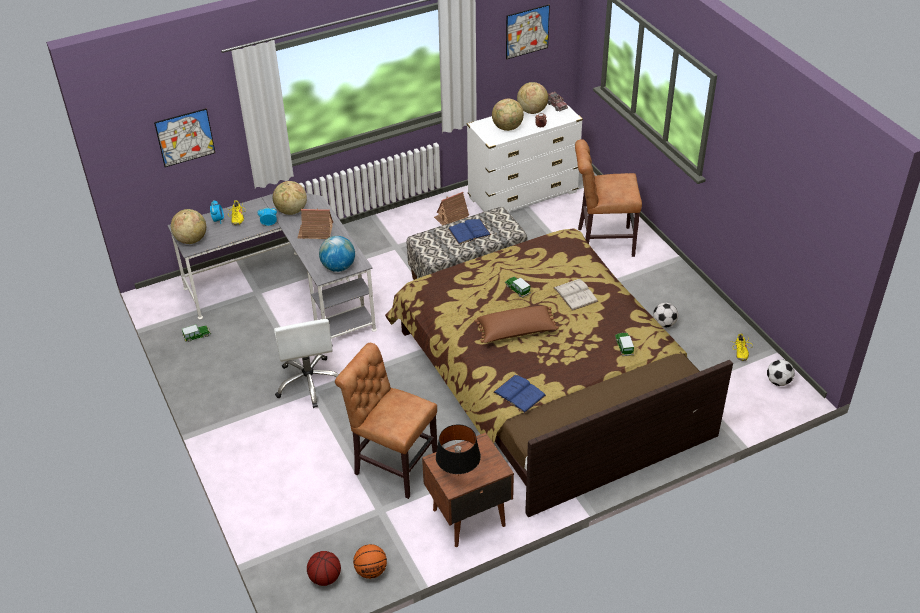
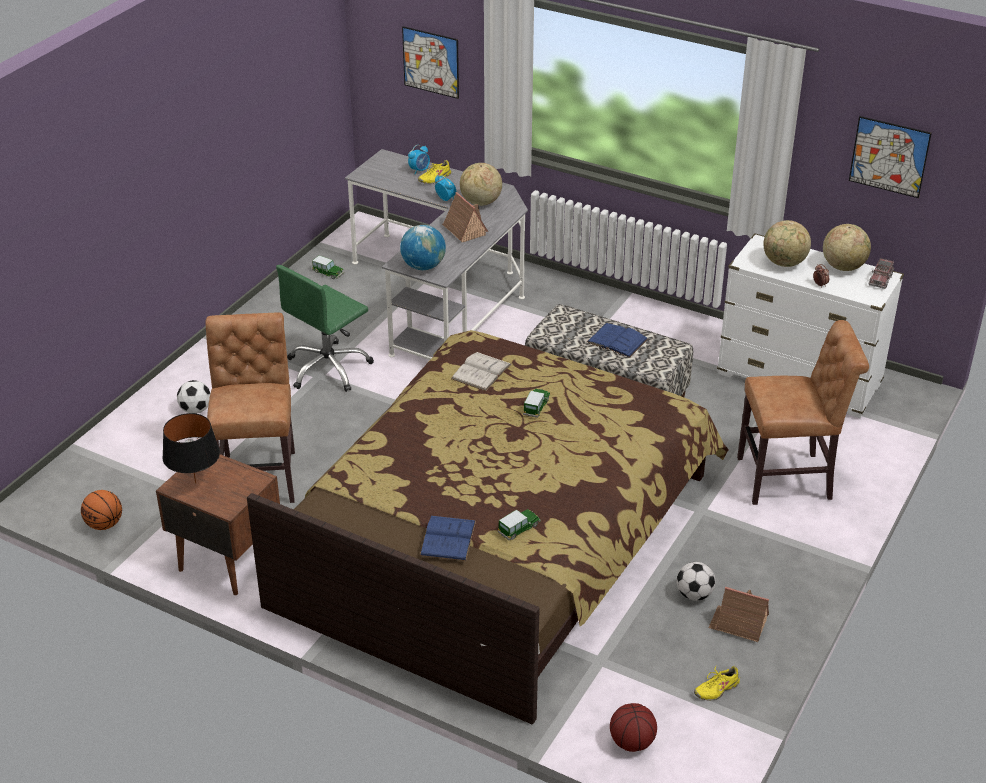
camera: 55 degrees right, 5 degrees down
globe [171,209,206,244] -> none
white office chair [274,319,339,408] -> green office chair [276,265,374,392]
basketball [307,551,341,586] -> basketball moved to [610,703,657,752]
toy house [434,192,469,225] -> toy house moved to [709,587,769,642]
brown pillow [475,306,559,343] -> none
blue book [494,375,546,413] -> blue book moved to [420,515,476,561]
white book [553,279,598,311] -> white book moved to [451,352,511,391]
brown chair [575,139,642,257] -> brown chair turned 120 degrees clockwise [737,320,869,505]
football [767,359,795,386] -> football moved to [177,380,210,414]

